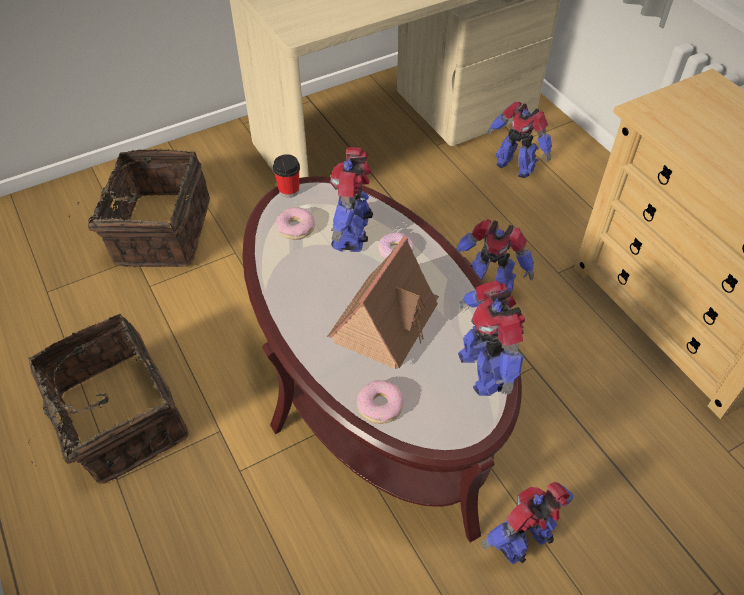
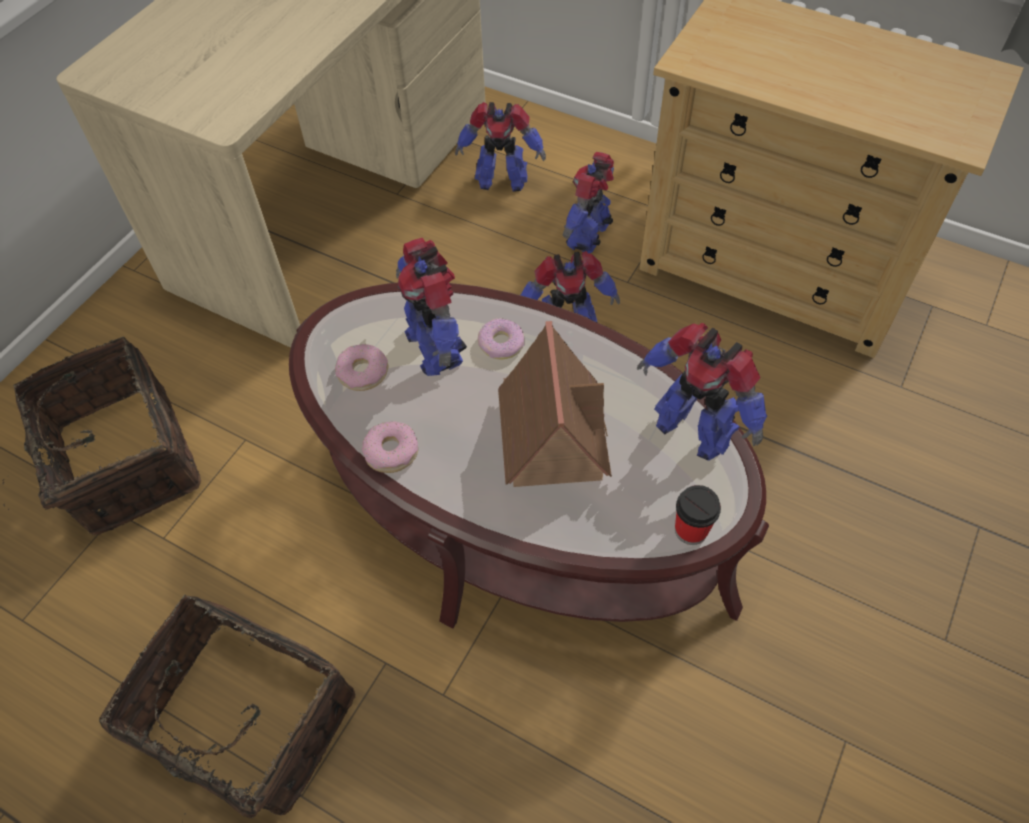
camera: 30 degrees left, 5 degrees up
cup [273,154,300,198] -> cup moved to [675,485,721,545]
donut [357,380,404,424] -> donut moved to [362,421,418,473]
toy robot [482,482,573,564] -> toy robot moved to [563,152,614,254]

